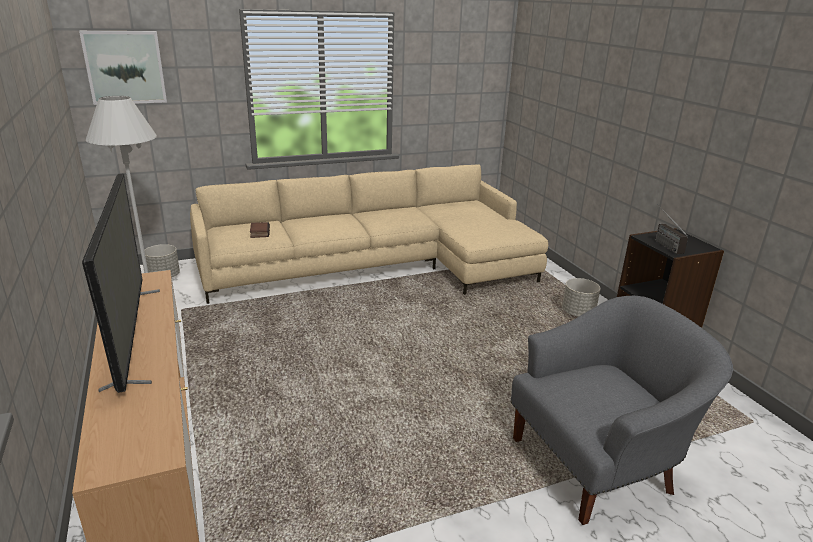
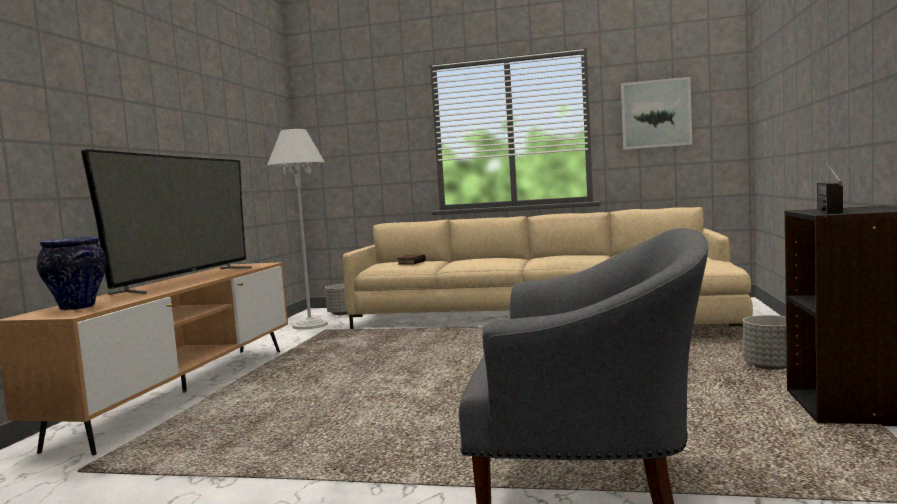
camera: 35 degrees right, 20 degrees down
picture [79,31,167,105] -> picture moved to [621,77,692,150]
none -> vase [37,237,107,310]

